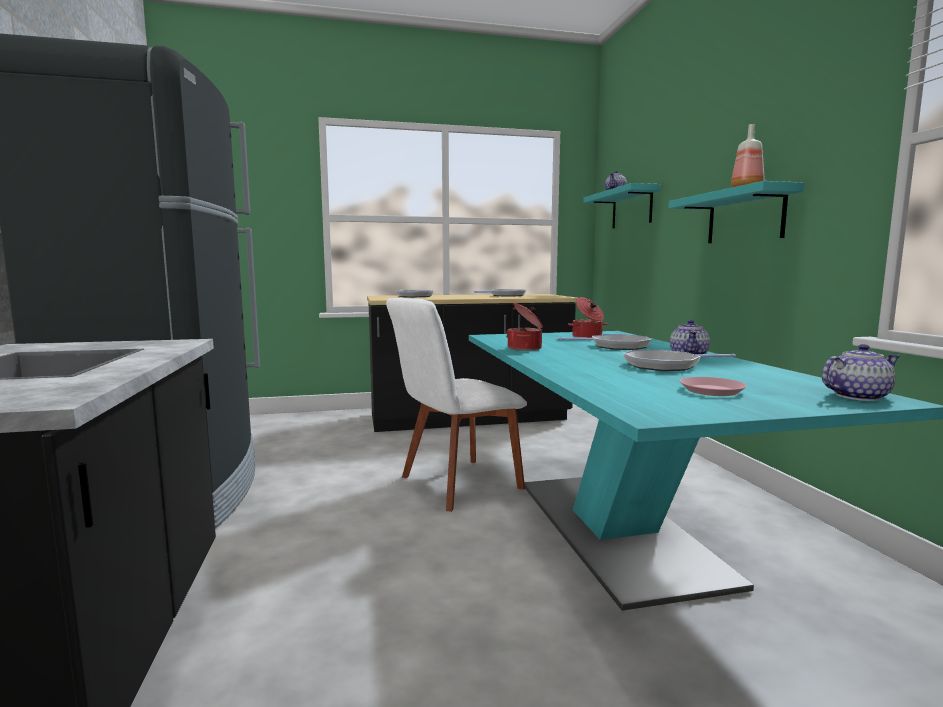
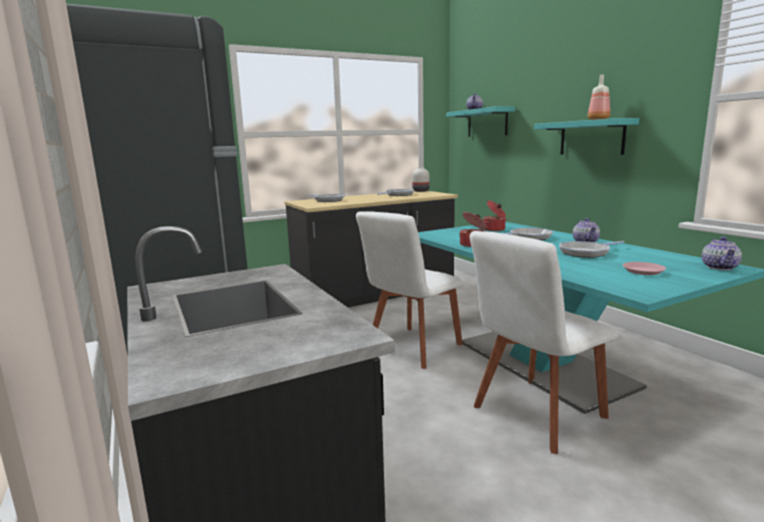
camera: 15 degrees left, 5 degrees up
teapot [822,344,900,401] -> teapot turned 135 degrees clockwise [702,237,742,270]
none -> white vase [412,167,430,192]
none -> white chair [470,231,618,454]

